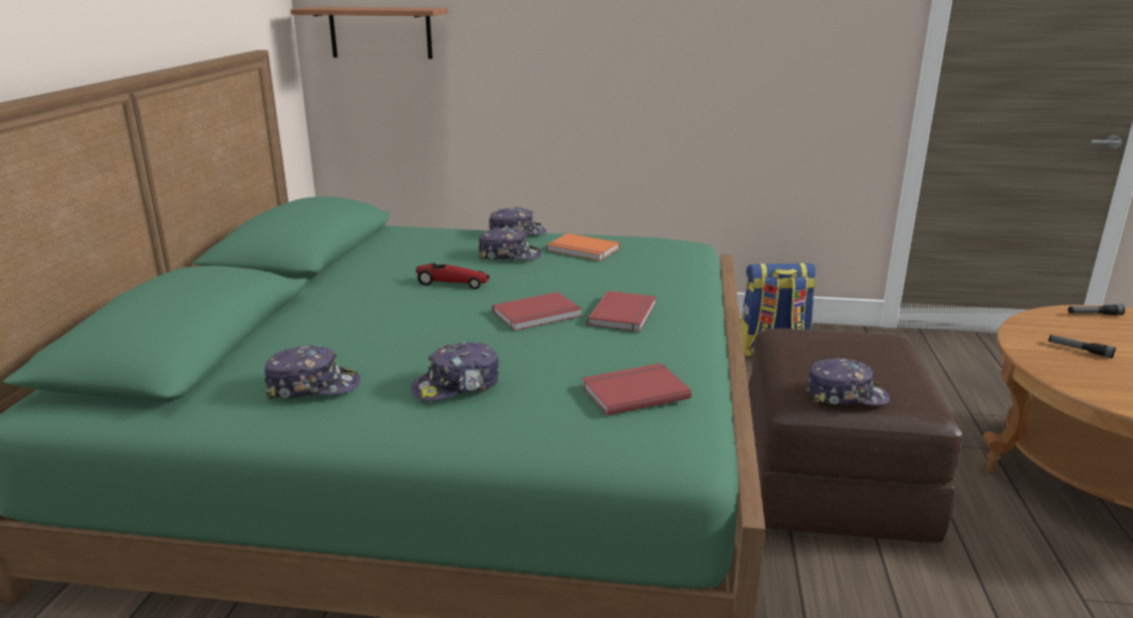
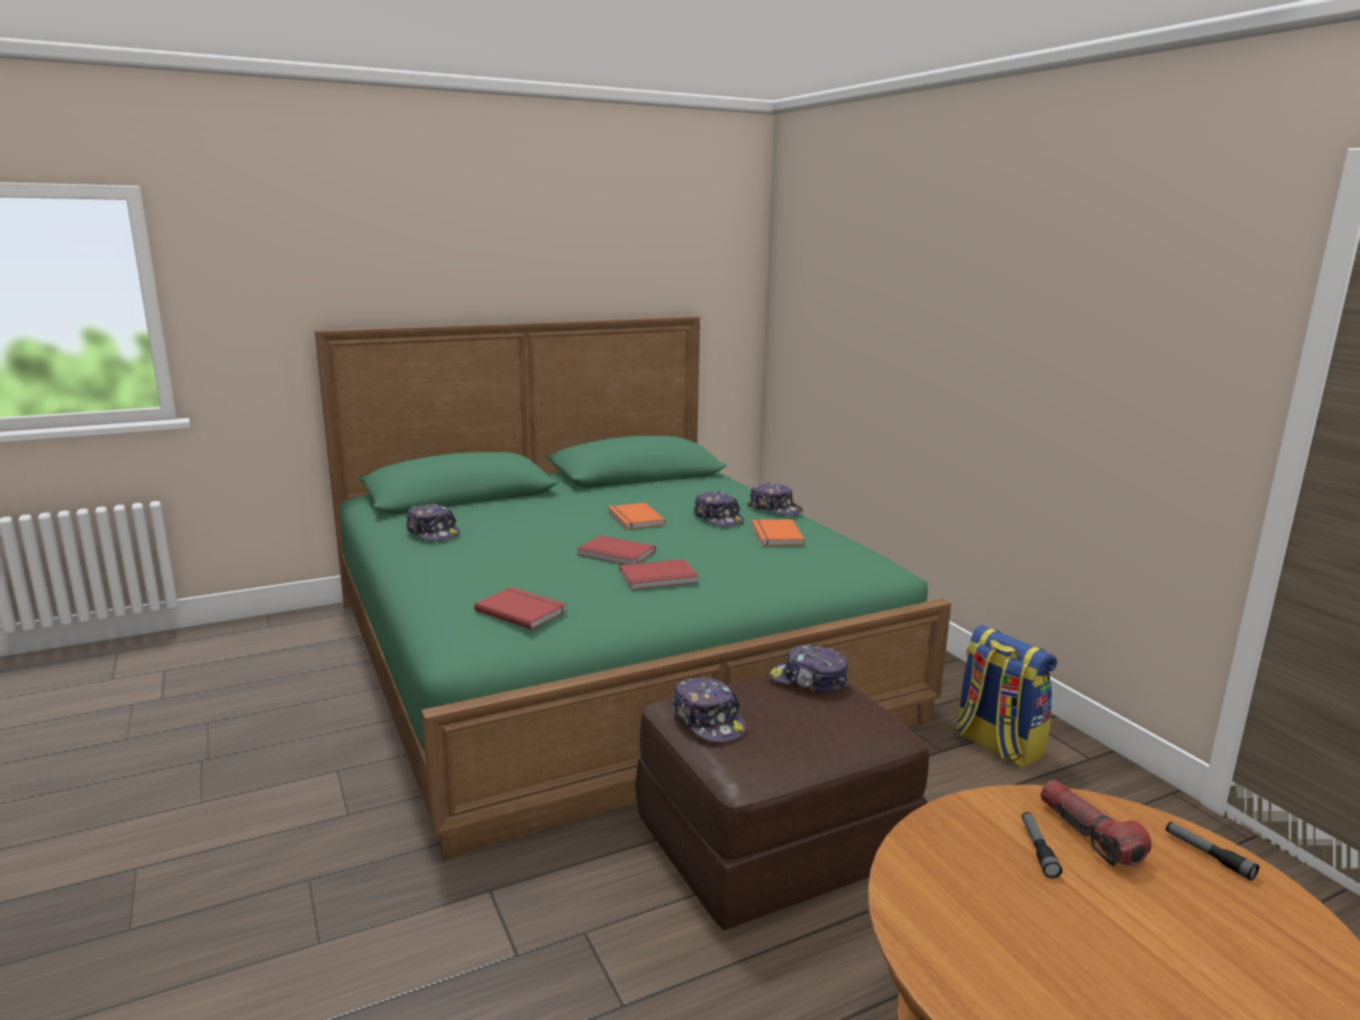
camera: 55 degrees right, 5 degrees down
shelf [290,7,448,59] -> none
cap [411,342,499,401] -> cap moved to [769,644,848,693]
toy car [416,263,490,289] -> orange book [608,503,666,530]
none -> flashlight [1040,780,1152,866]

